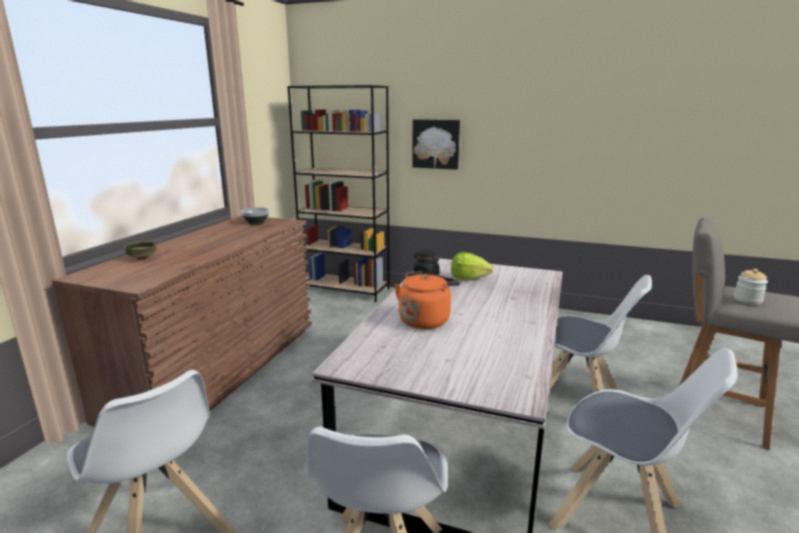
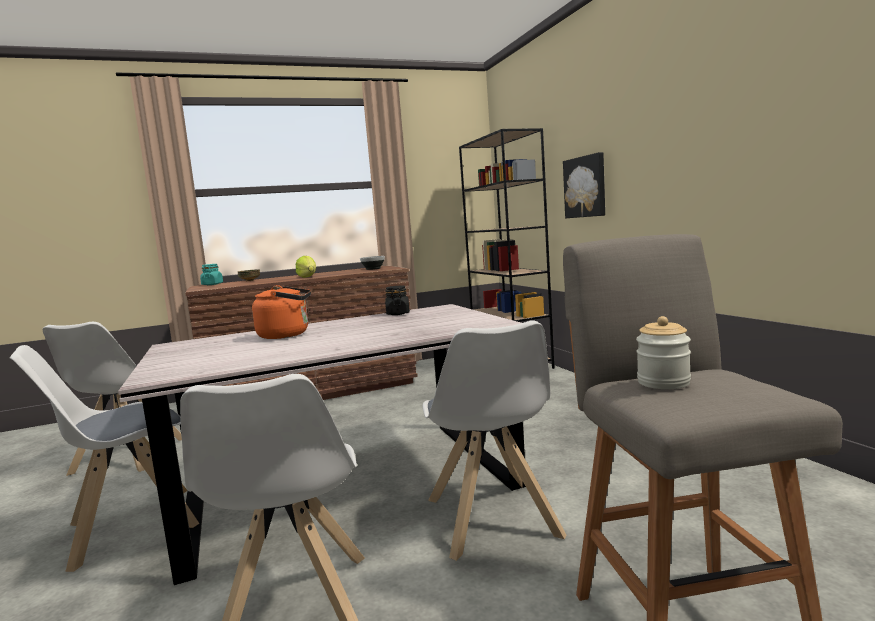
camera: 50 degrees right, 10 degrees down
lettuce [451,252,493,280] -> lettuce moved to [296,256,316,278]
none -> turquoise jar [200,264,223,285]

